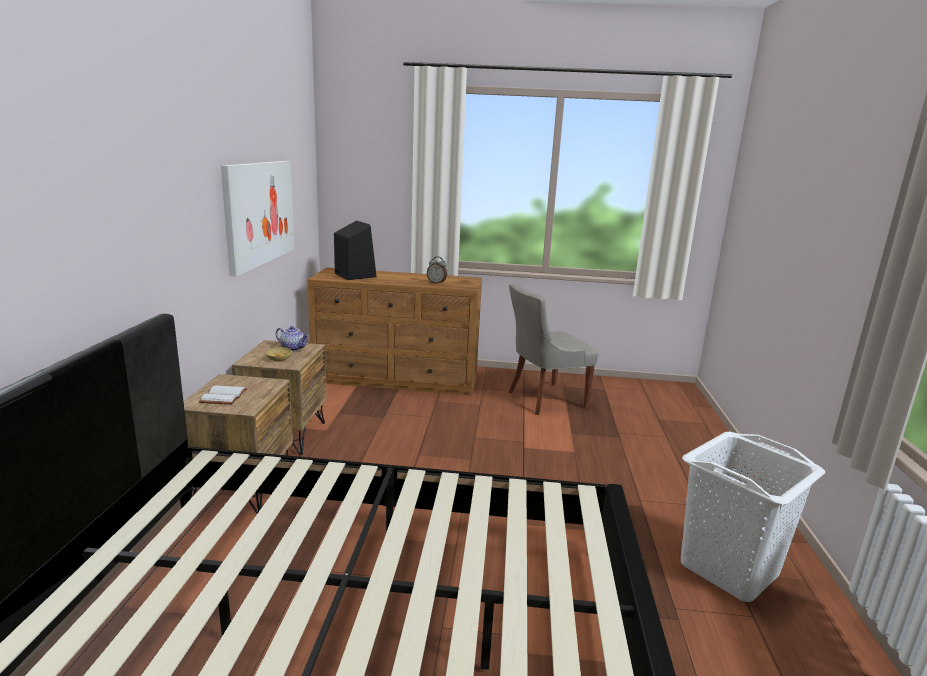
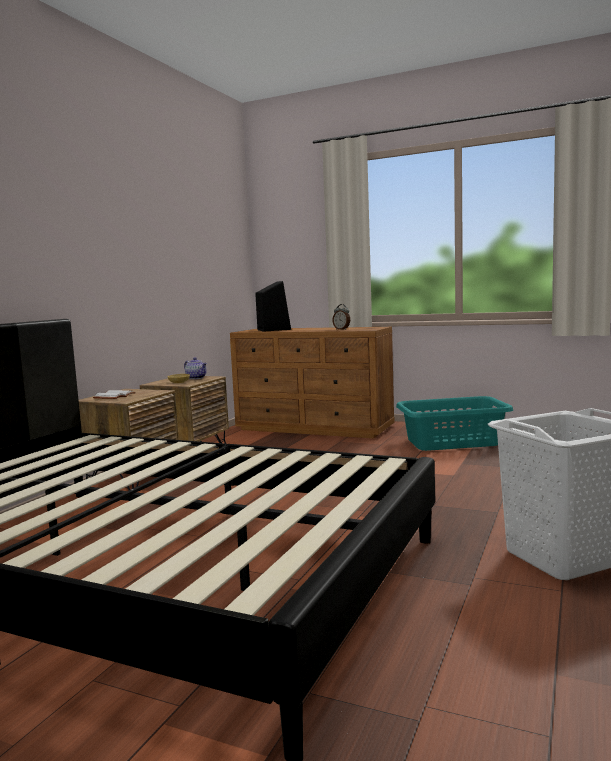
camera: 20 degrees right, 10 degrees down
picture [221,161,295,277] -> none
grey chair [508,284,598,415] -> turquoise laundry basket [396,396,513,451]

